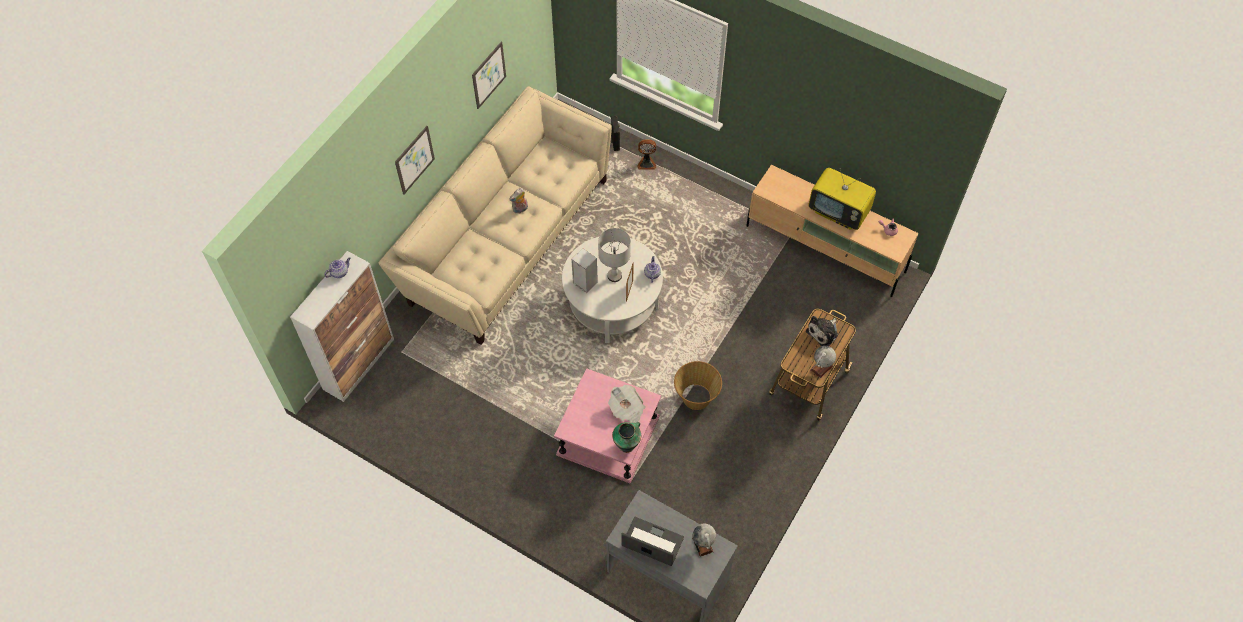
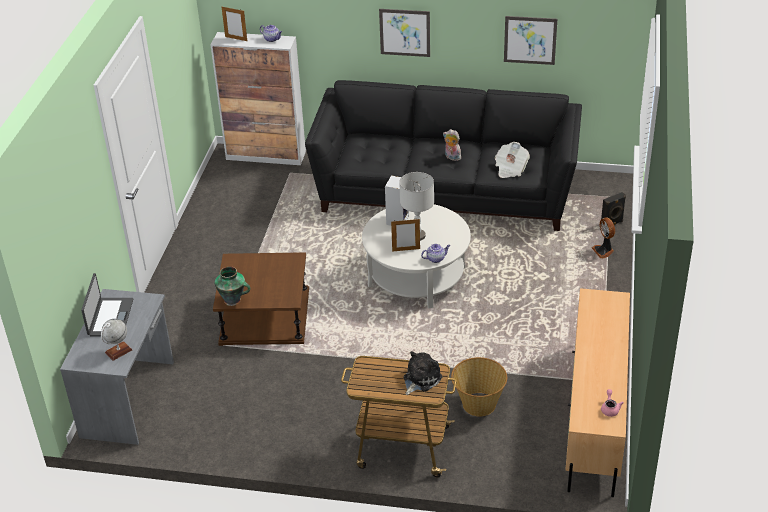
camera: 70 degrees right, 20 degrees down
beige sofa [378,86,612,345] -> black sofa [305,80,582,231]
pink side table [554,368,661,483] -> brown side table [213,252,309,346]
newspaper [608,385,646,423] -> newspaper moved to [495,142,530,178]
basket [674,361,722,410] -> basket moved to [451,357,507,416]
plush toy [806,316,838,346] -> plush toy turned 105 degrees clockwise [403,351,442,395]
television [808,168,876,230] -> none
globe [810,346,836,378] -> none
none -> picture frame [222,7,247,41]

